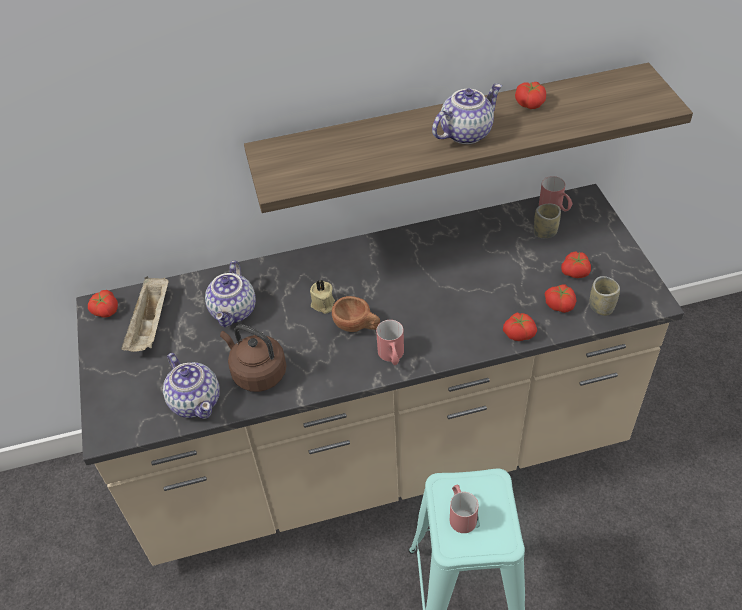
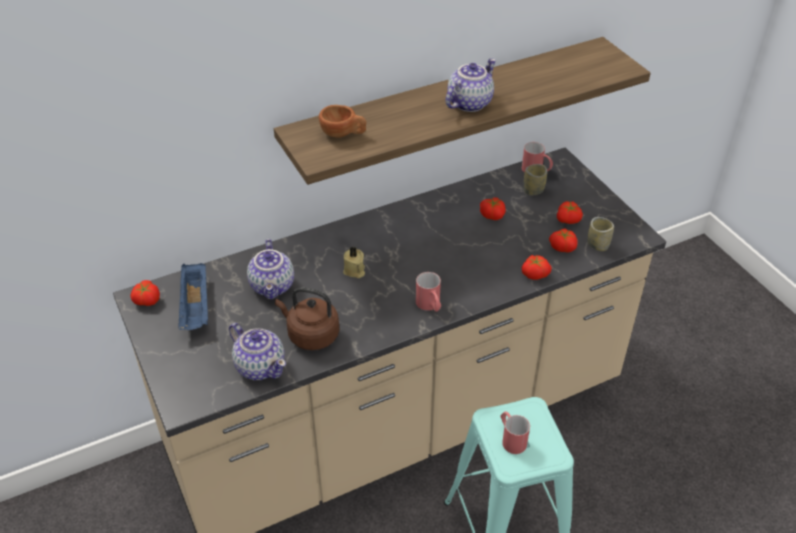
camera: 15 degrees left, 5 degrees down
beige tray [121,276,168,352] -> blue tray [178,263,208,330]
brown cup [332,296,380,332] -> brown cup moved to [319,105,366,138]
tomato [515,82,546,109] -> tomato moved to [480,197,506,220]

